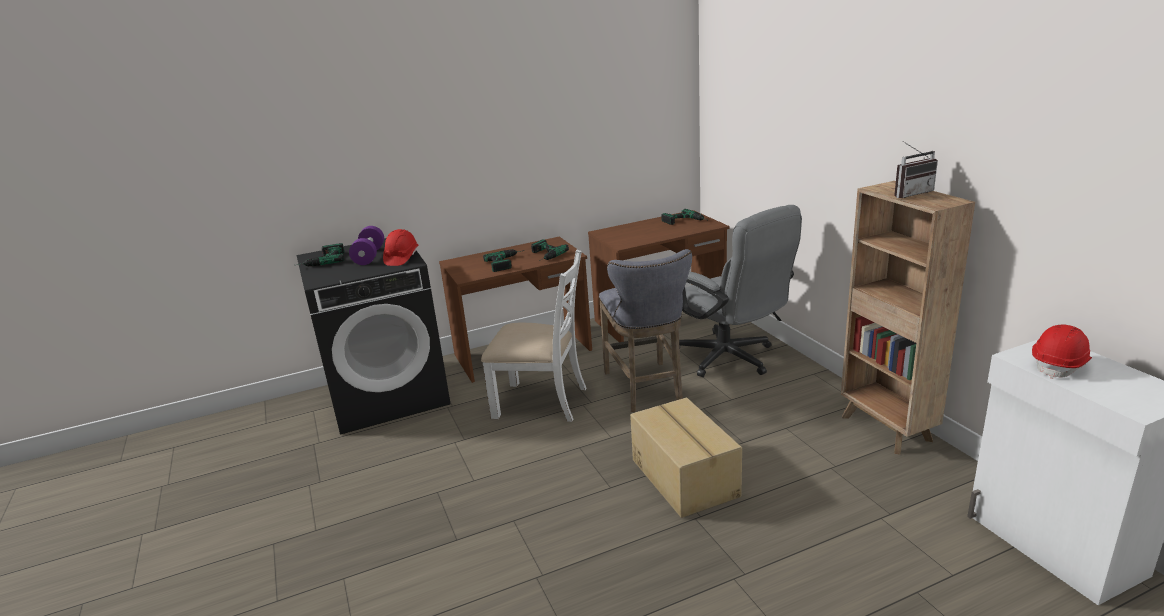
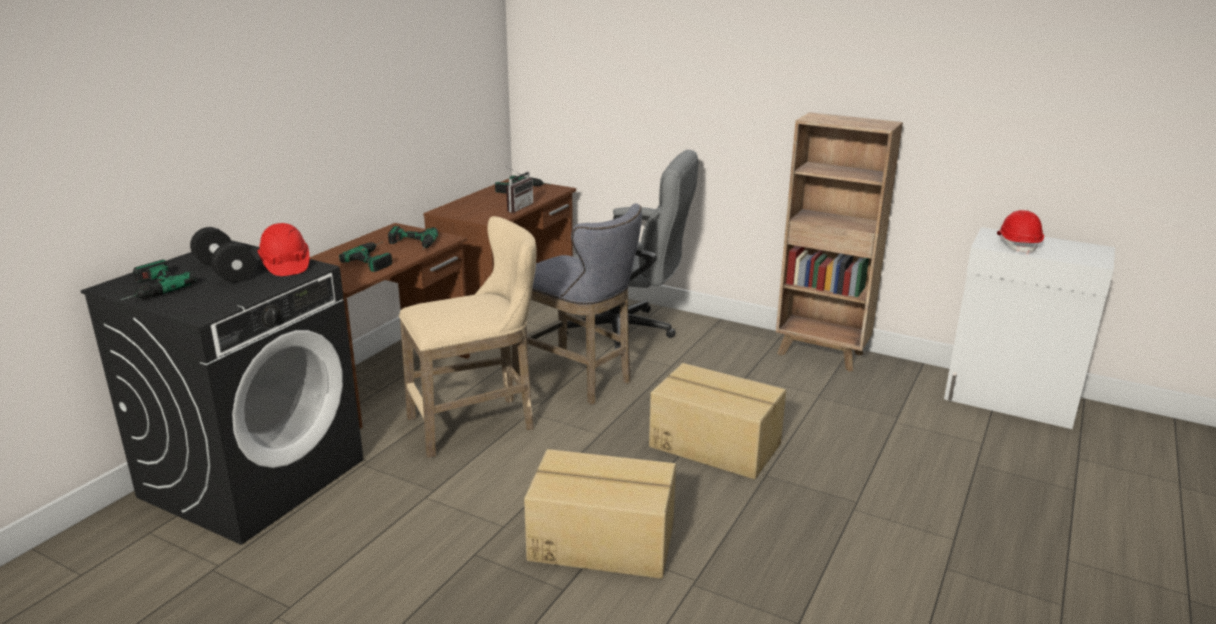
camera: 40 degrees left, 0 degrees up
purple dumbbell [349,226,384,265] -> black dumbbell [190,227,256,283]
white chair [481,250,586,422] -> beige stool [399,216,537,458]
radio [894,141,938,198] -> radio moved to [505,166,533,213]
none -> cardboard box [524,449,676,579]

